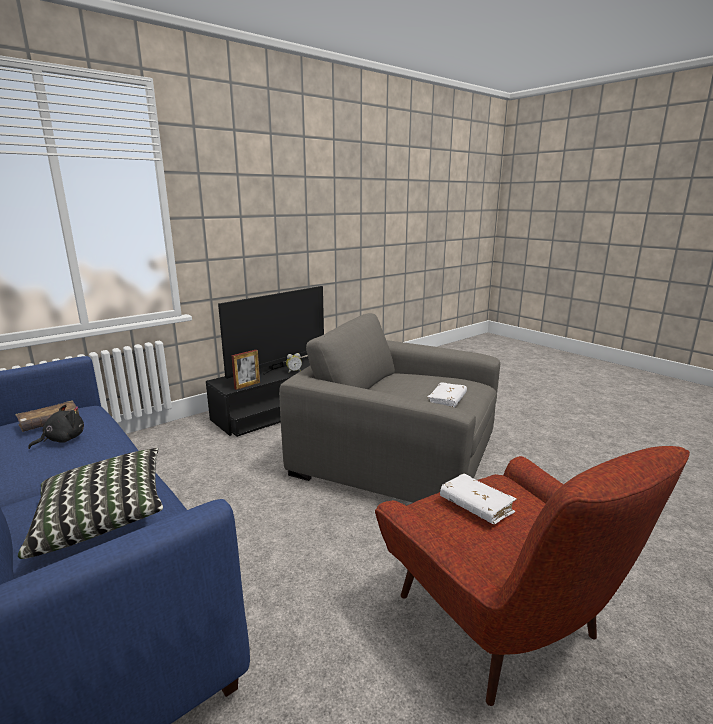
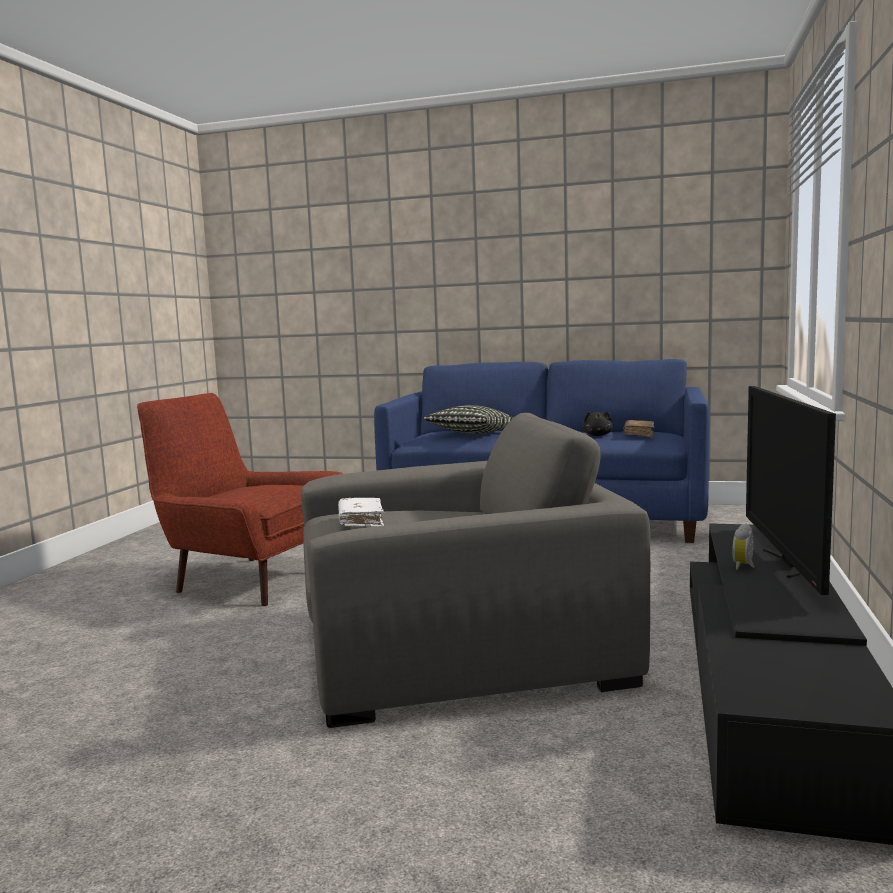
camera: 145 degrees right, 10 degrees down
picture frame [231,350,260,390] -> none
white book [440,474,517,524] -> none

